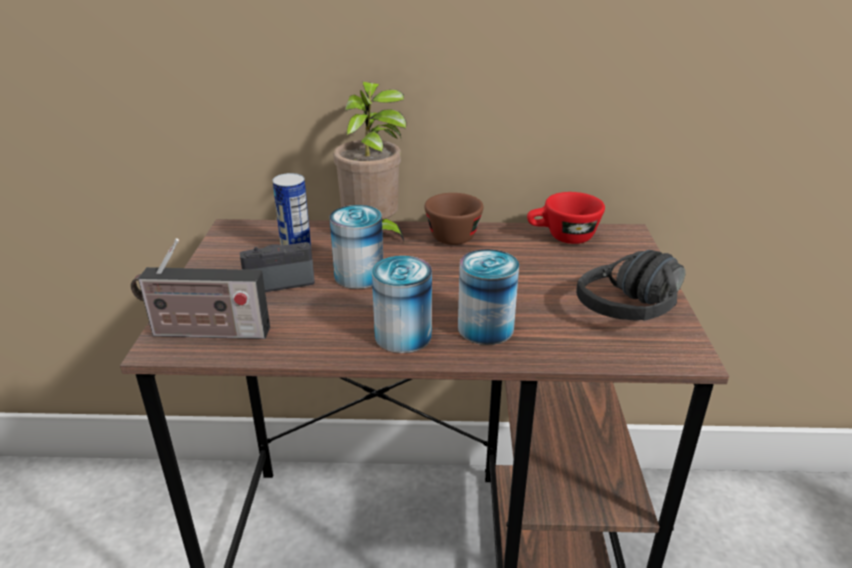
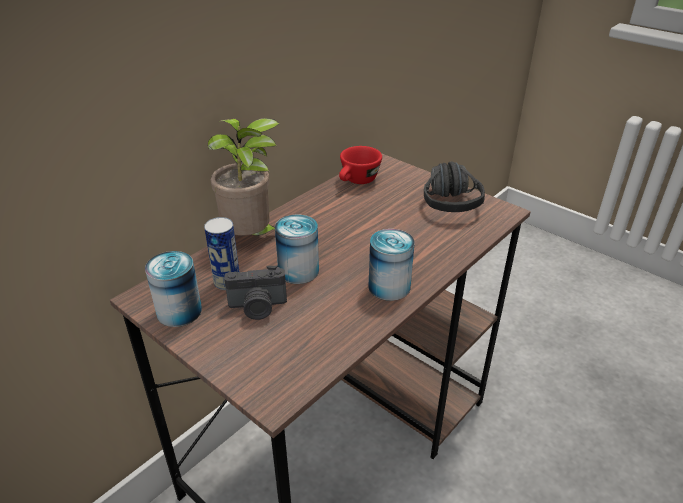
camera: 50 degrees left, 5 degrees up
radio [131,238,270,339] -> none
camera [240,242,315,292] -> camera turned 120 degrees counterclockwise [224,266,287,320]
brown cup [425,193,483,245] -> none
can [458,249,519,345] -> can moved to [145,251,202,327]

